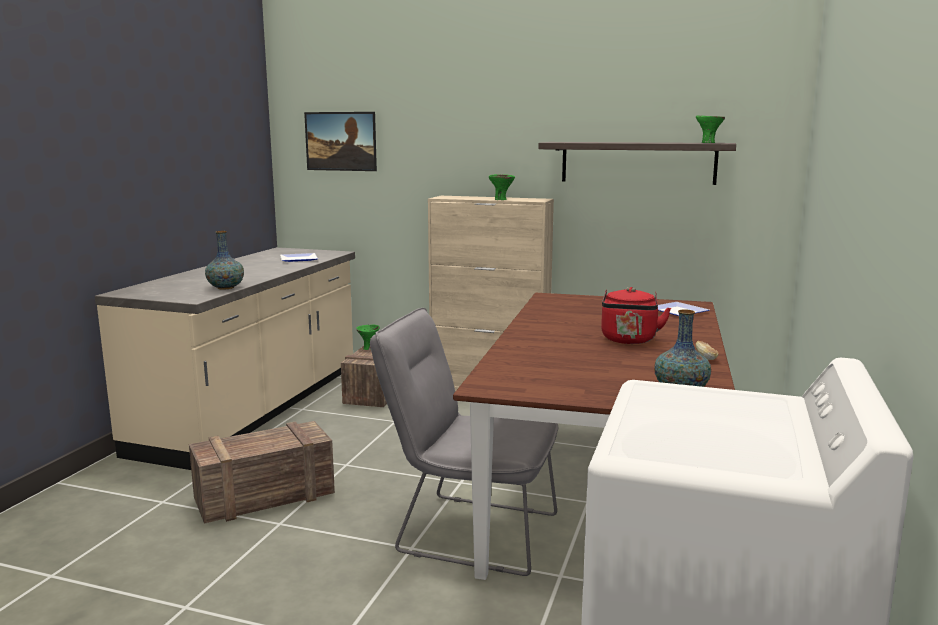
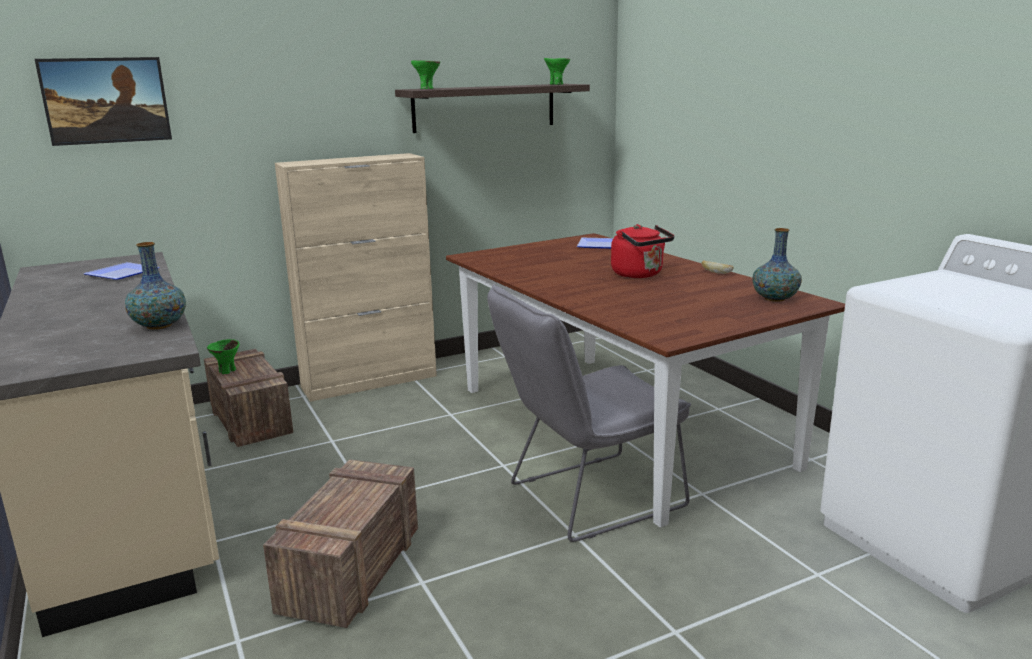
camera: 45 degrees left, 5 degrees up
green bowl [489,174,515,200] -> green bowl moved to [411,60,440,89]

